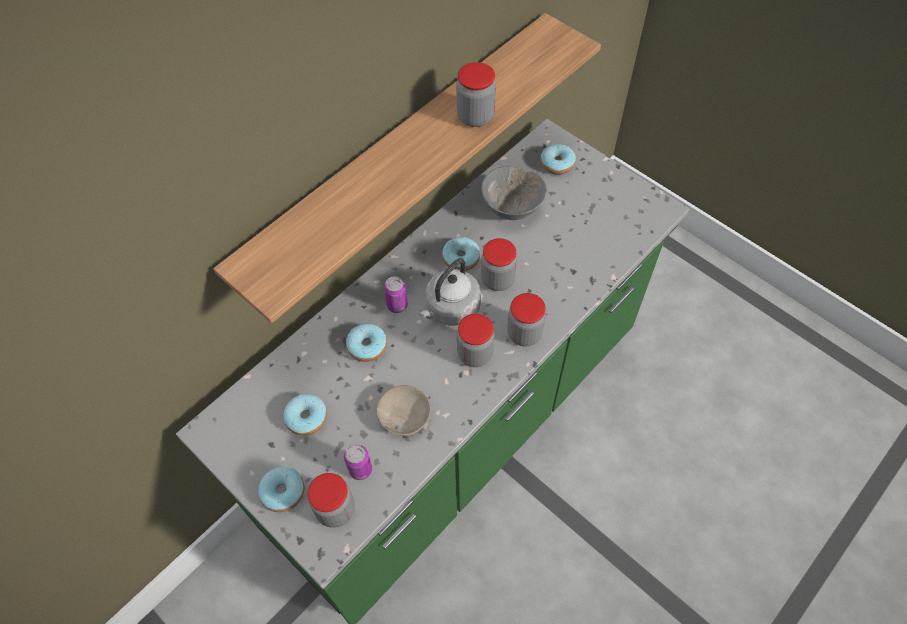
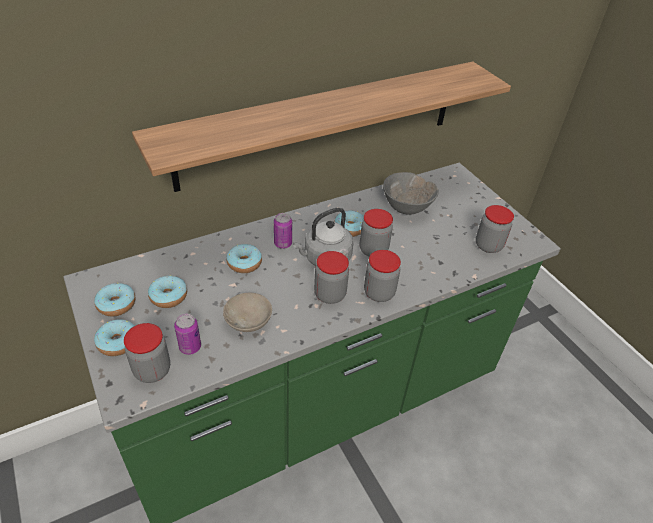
camera: 15 degrees right, 15 degrees down
jar [456,62,496,127] -> jar moved to [476,205,514,253]
donut [540,144,576,175] -> donut moved to [94,283,135,316]

